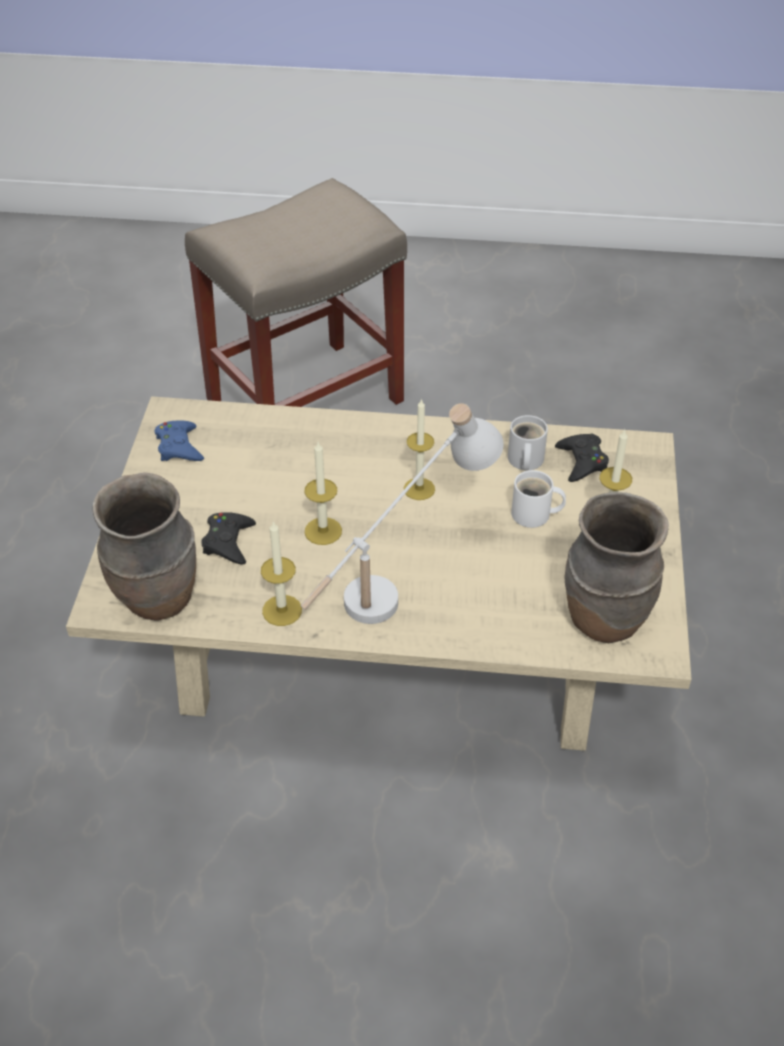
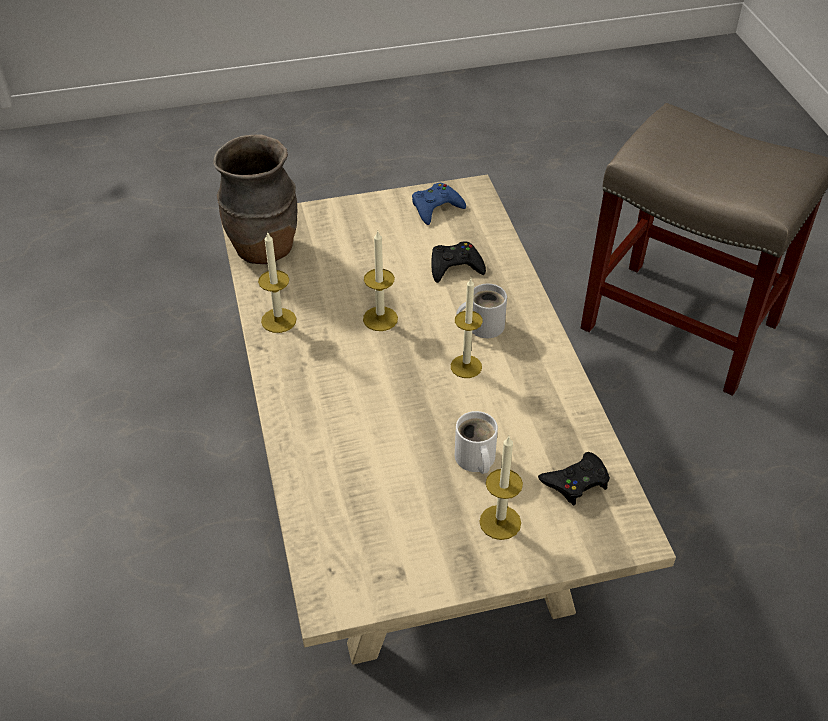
camera: 70 degrees right, 0 degrees up
black game controller [201,512,256,564] -> black game controller moved to [431,241,486,283]
white table lamp [300,403,504,624] -> none
white mug [508,415,548,470] -> white mug moved to [456,284,507,338]
brown vase [564,492,669,643] -> none

